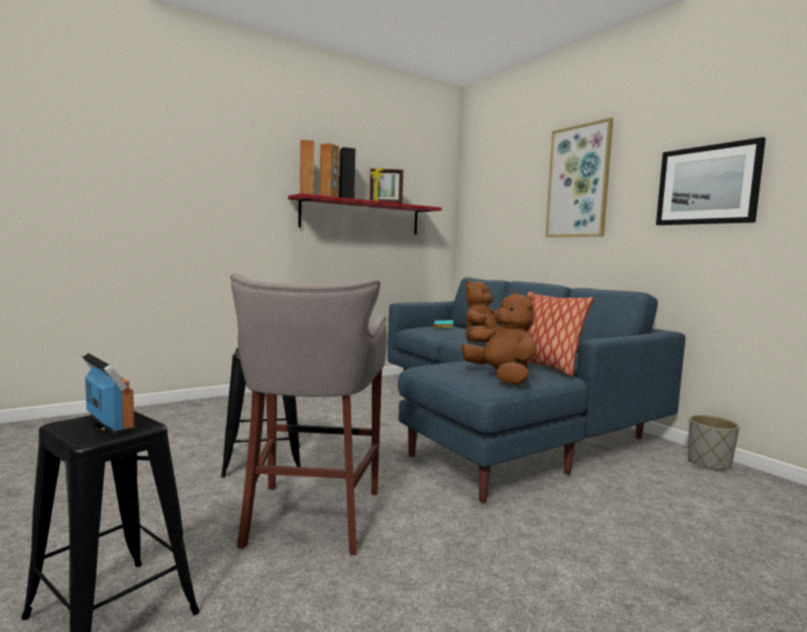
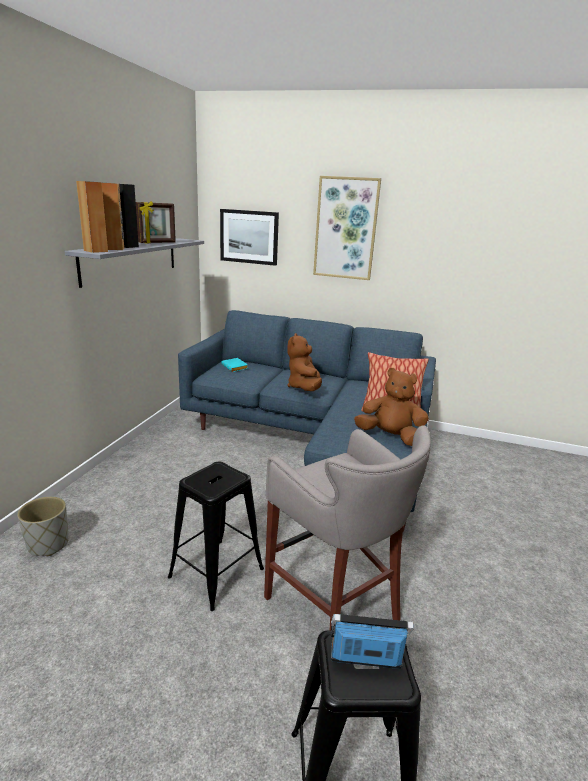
camera: 40 degrees left, 15 degrees up
red shelf [288,193,442,234] -> grey shelf [65,238,204,288]
picture [656,137,766,225] -> picture moved to [220,209,279,266]
grey planter [688,415,739,471] -> grey planter moved to [17,497,69,556]

